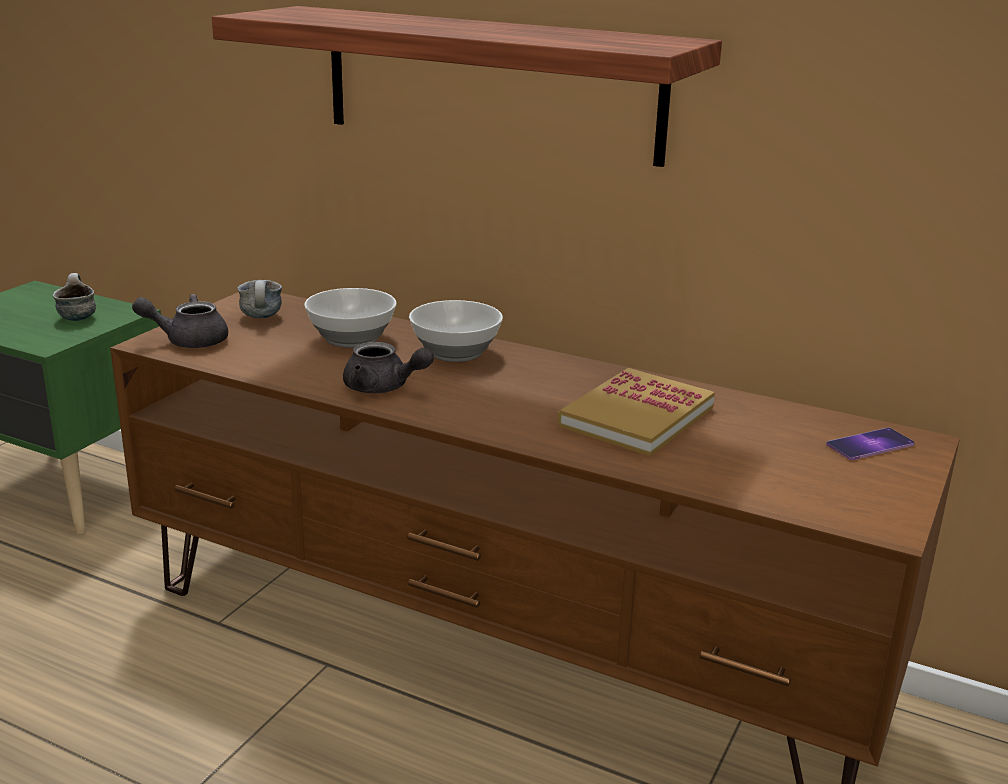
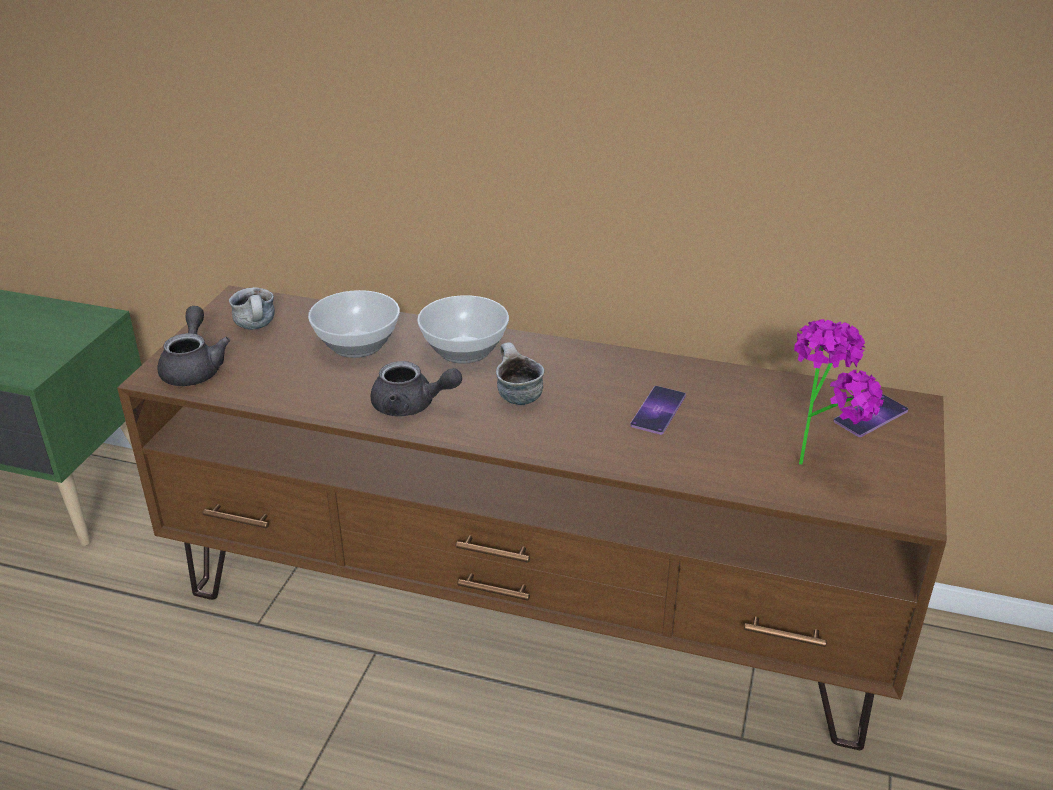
camera: 10 degrees left, 10 degrees up
mug [53,273,96,321] -> mug moved to [496,342,545,405]
grey teapot [132,294,228,348] -> grey teapot turned 105 degrees clockwise [157,306,230,386]
shelf [212,6,722,167] -> none
book [557,368,715,456] -> phone [630,386,686,435]
none -> potted plant [794,319,884,465]

